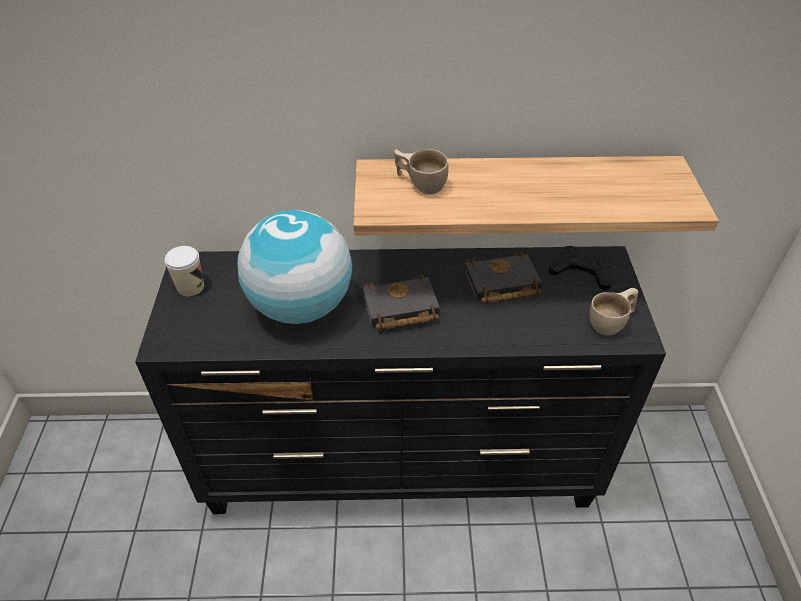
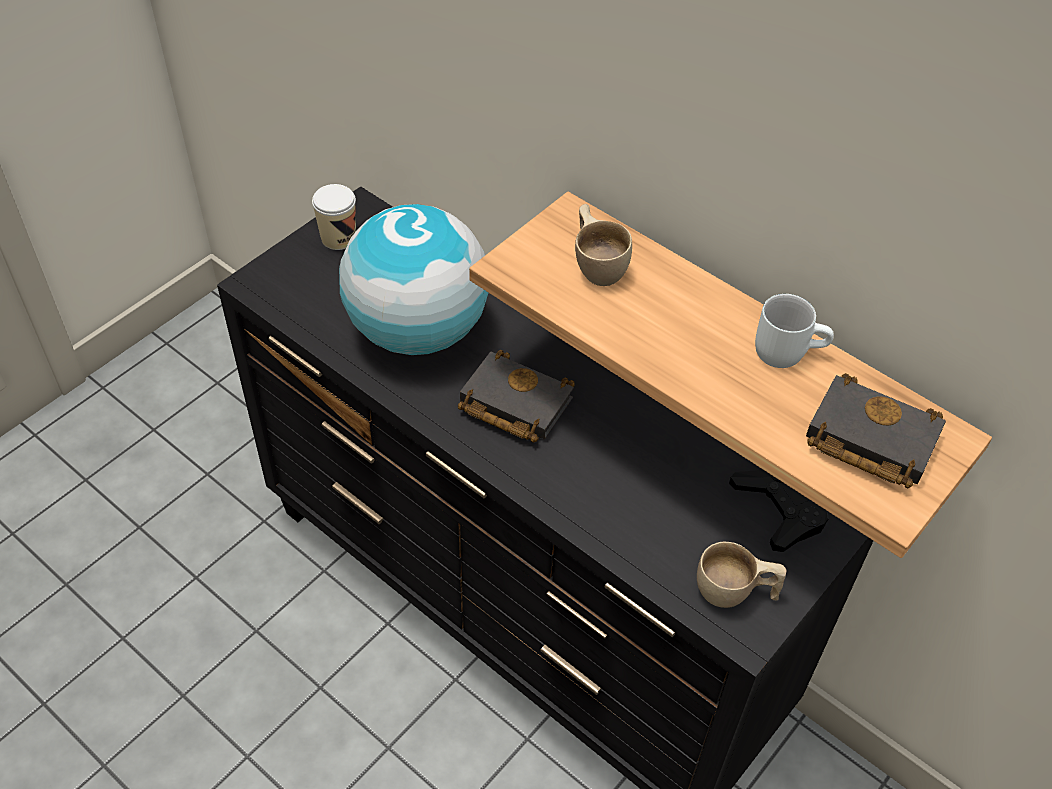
camera: 40 degrees right, 5 degrees up
black book [465,253,542,303] -> black book moved to [806,373,946,488]
none -> white mug [755,294,834,368]

